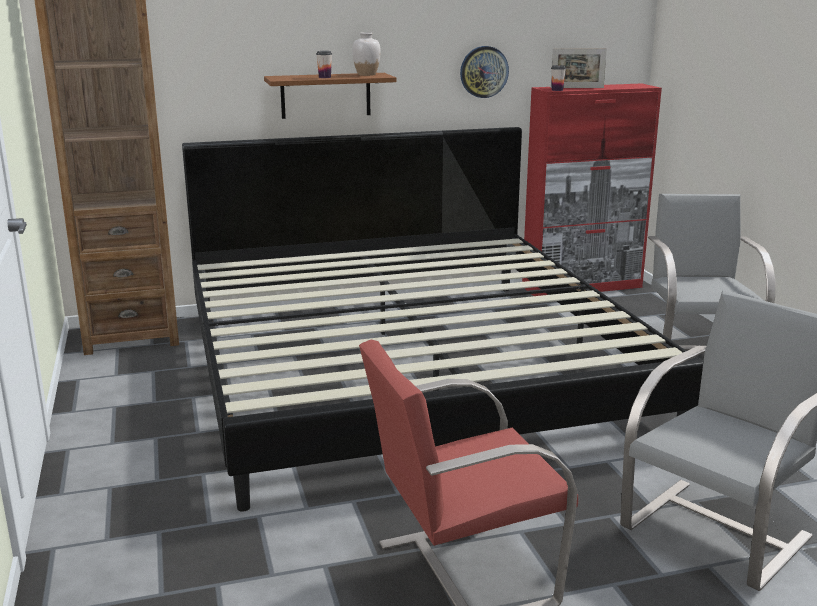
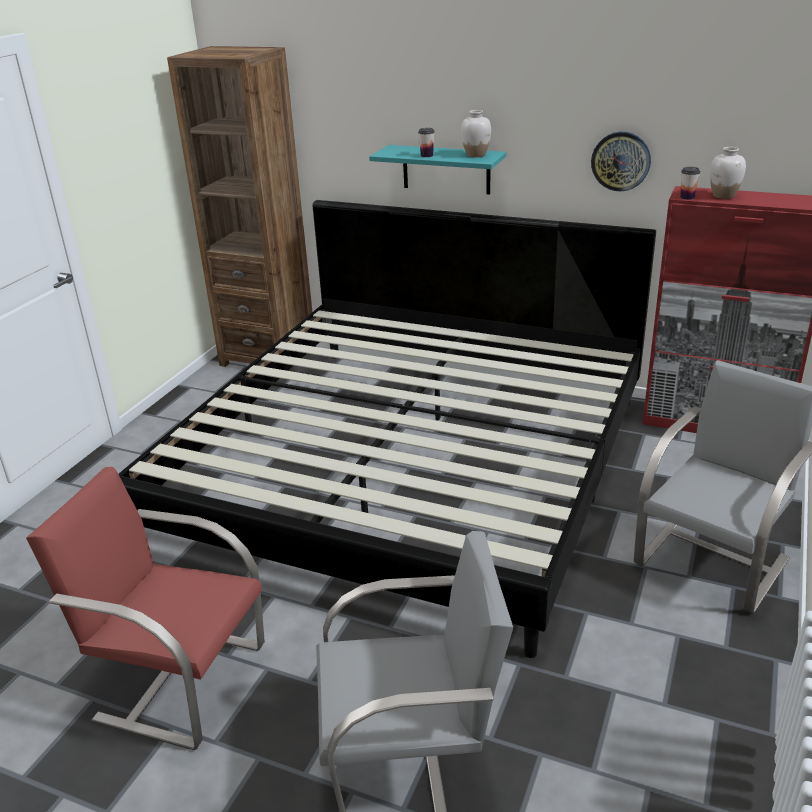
camera: 40 degrees right, 10 degrees up
brown shelf [264,73,397,119] -> turquoise shelf [369,145,506,195]
picture frame [551,48,607,88] -> white vase [710,147,746,199]

